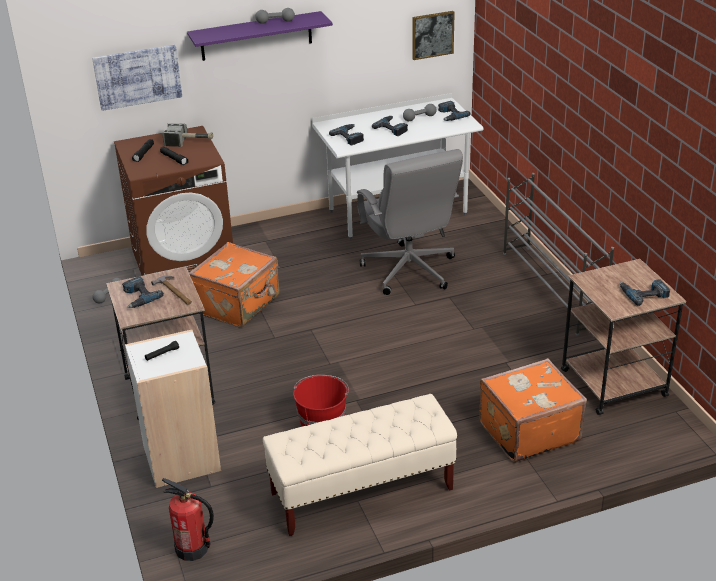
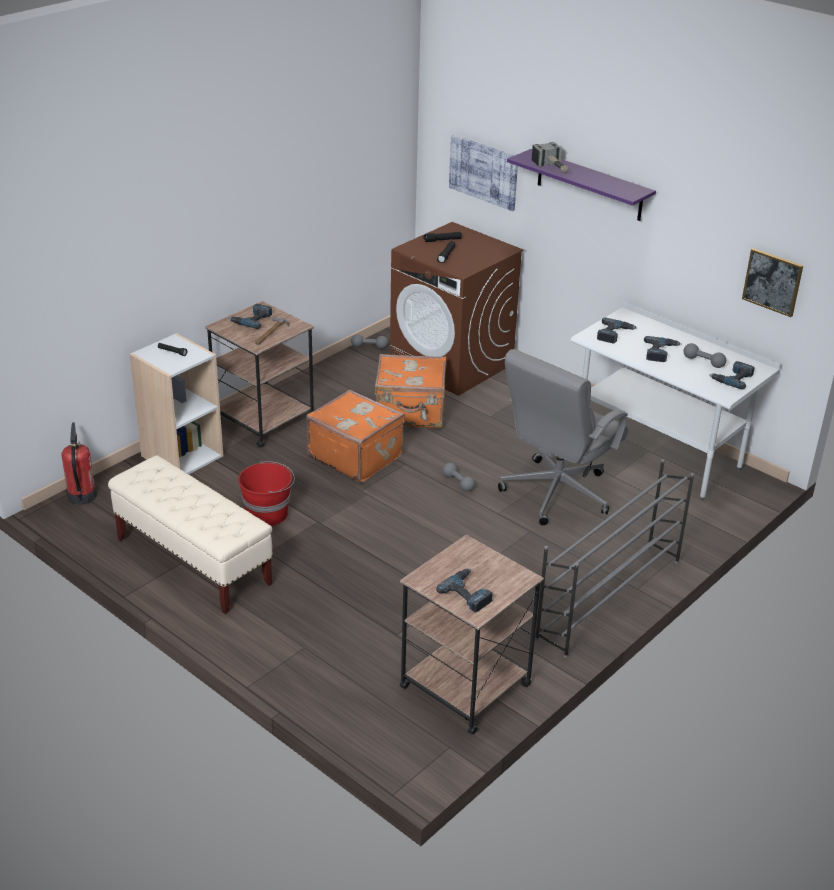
camera: 60 degrees right, 0 degrees up
hammer [162,123,213,147] -> hammer moved to [532,142,569,173]
grey dumbbell [255,8,295,24] -> grey dumbbell moved to [443,463,475,492]
orange suitcase [479,358,587,463] -> orange suitcase moved to [306,390,405,483]

